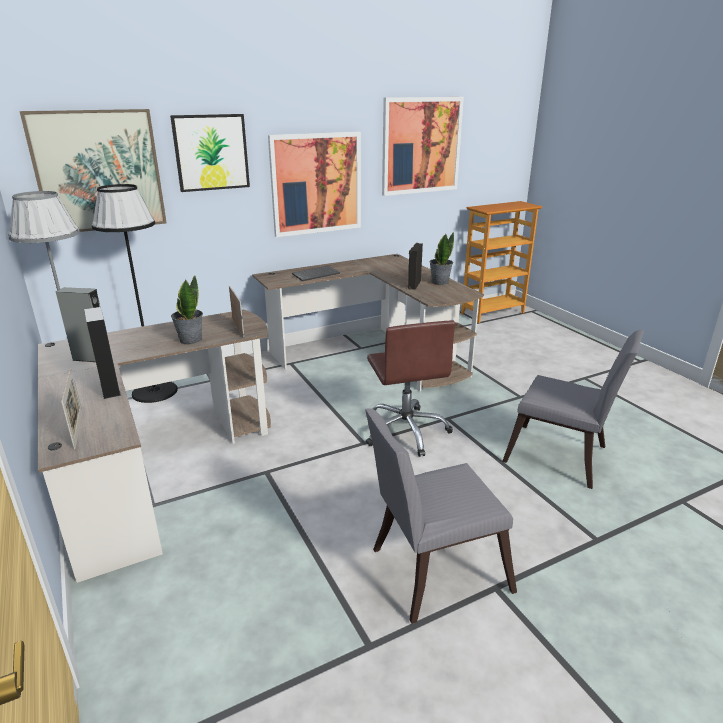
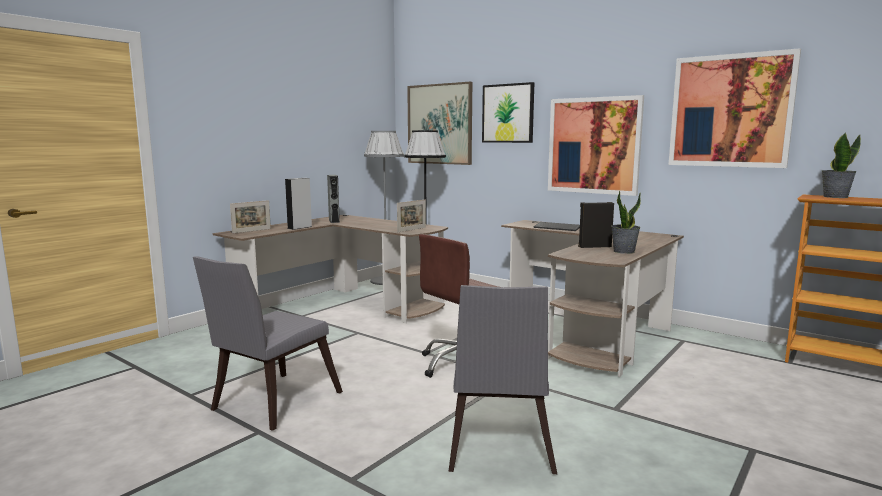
camera: 65 degrees right, 15 degrees down
potted plant [171,275,203,344] -> potted plant moved to [822,133,861,198]
grey chair [365,408,517,624] -> grey chair turned 105 degrees counterclockwise [193,256,343,431]

